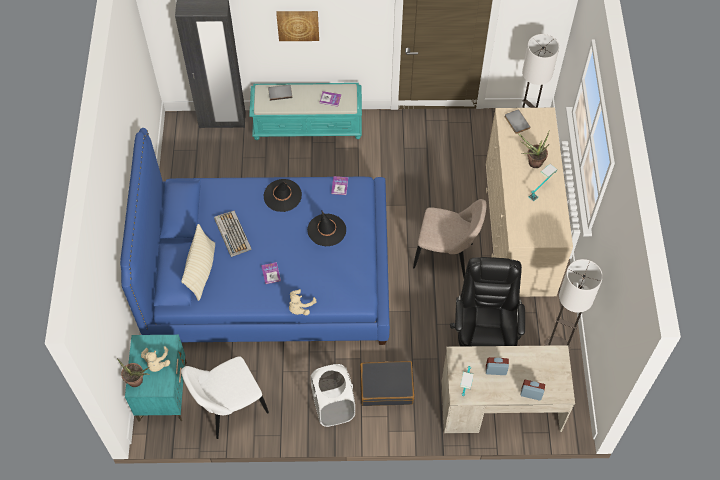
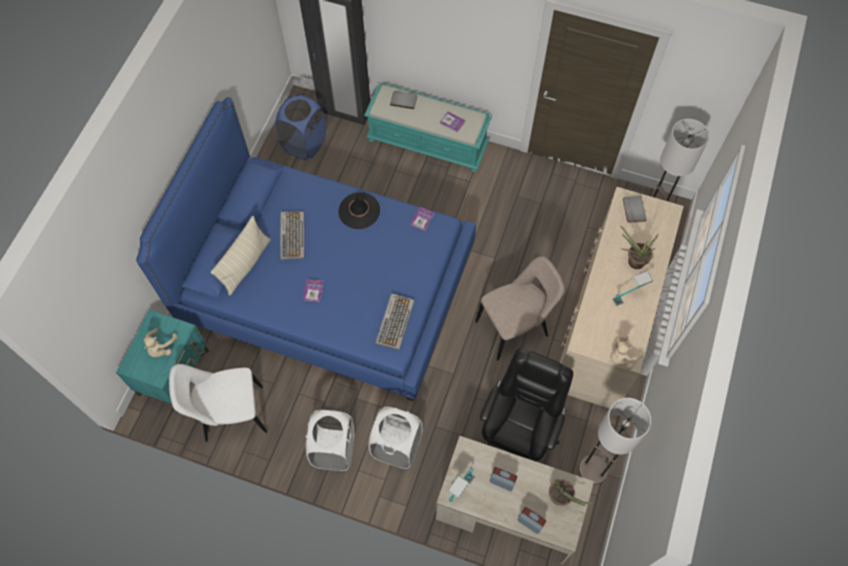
camera: 20 degrees right, 5 degrees up
potted plant [117,358,150,387] -> potted plant moved to [549,478,594,506]
picture [276,11,319,41] -> none
beige plush toy [289,289,316,315] -> beige plush toy moved to [610,336,643,370]
black hat [307,211,346,246] -> none
black suitcase [360,361,414,406] -> white laundry basket [368,407,423,469]
beige chair [413,199,486,278] -> beige chair turned 60 degrees counterclockwise [475,256,565,360]
none -> blue laundry basket [276,94,326,160]
none -> keyboard [375,293,415,350]

